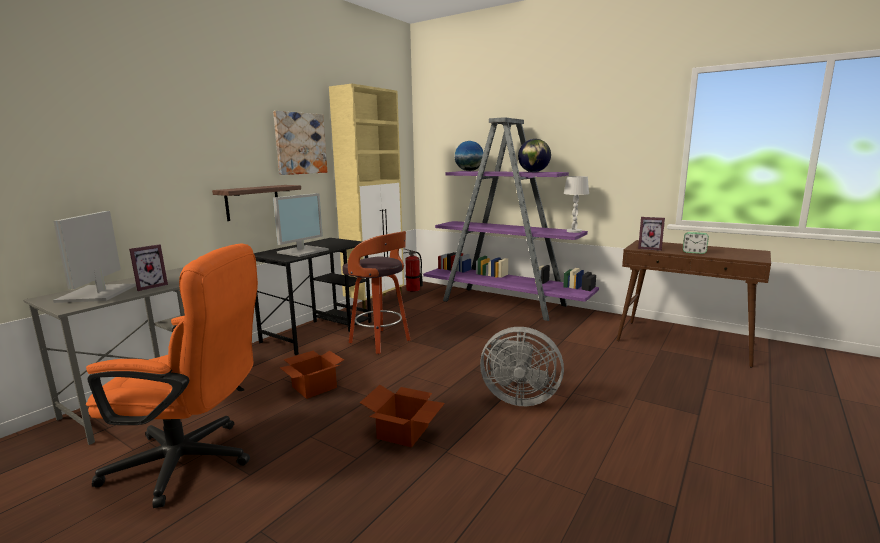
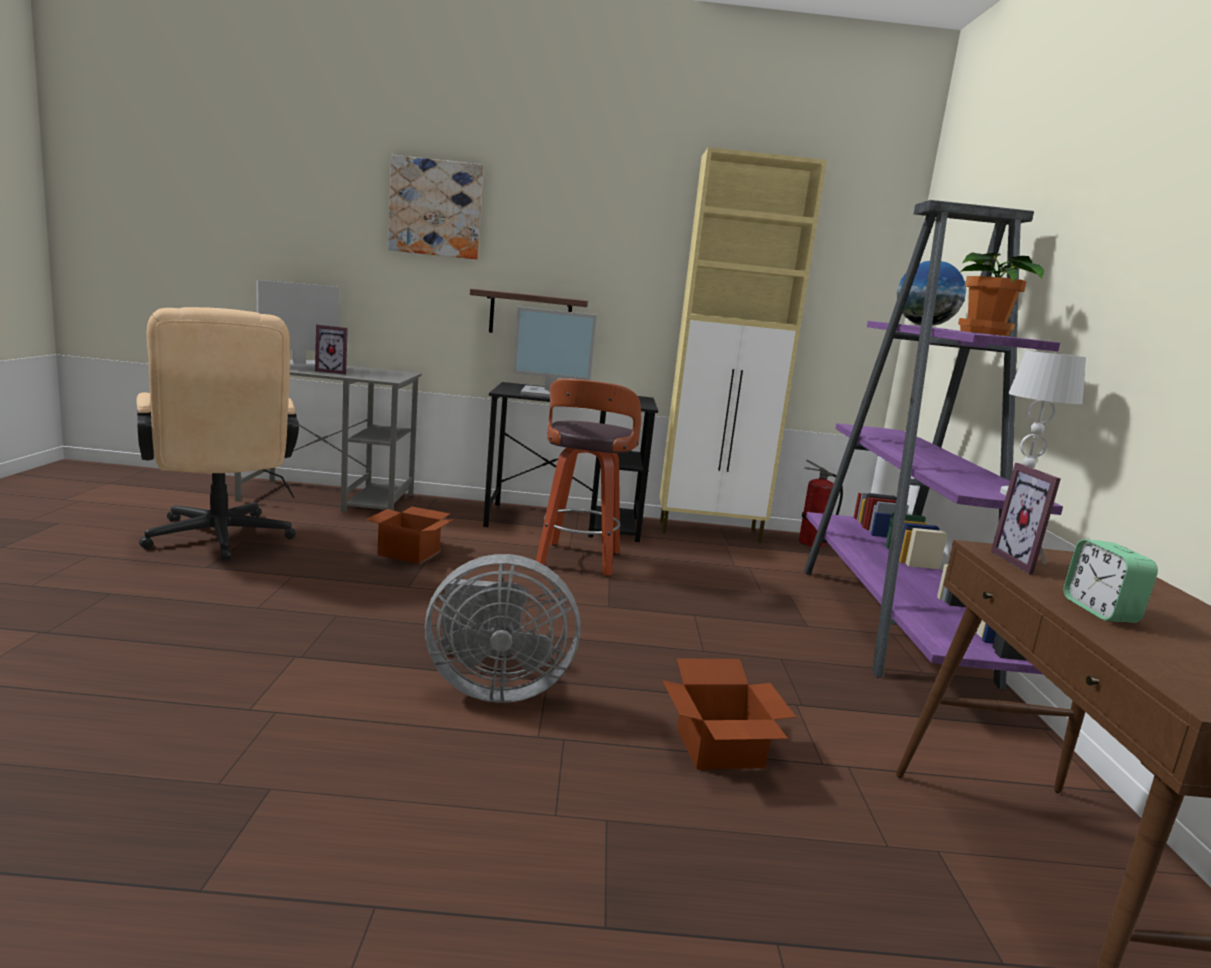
camera: 55 degrees right, 0 degrees up
orange office chair [86,243,258,508] -> beige office chair [136,307,299,560]
picture [273,111,327,175] -> picture moved to [388,155,484,260]
cardboard box [360,385,445,448] -> cardboard box moved to [662,659,796,770]
grey fan [480,327,564,406] -> grey fan turned 75 degrees counterclockwise [425,554,581,703]
globe [518,139,551,172] -> potted plant [958,252,1044,336]

